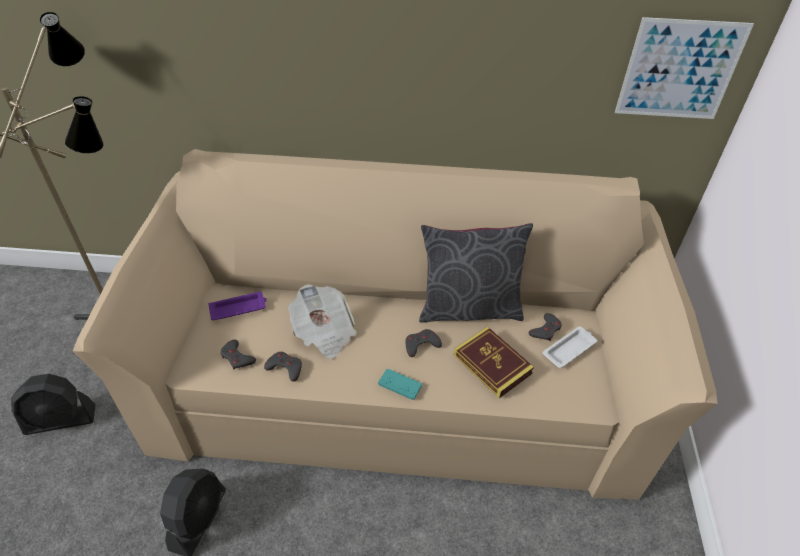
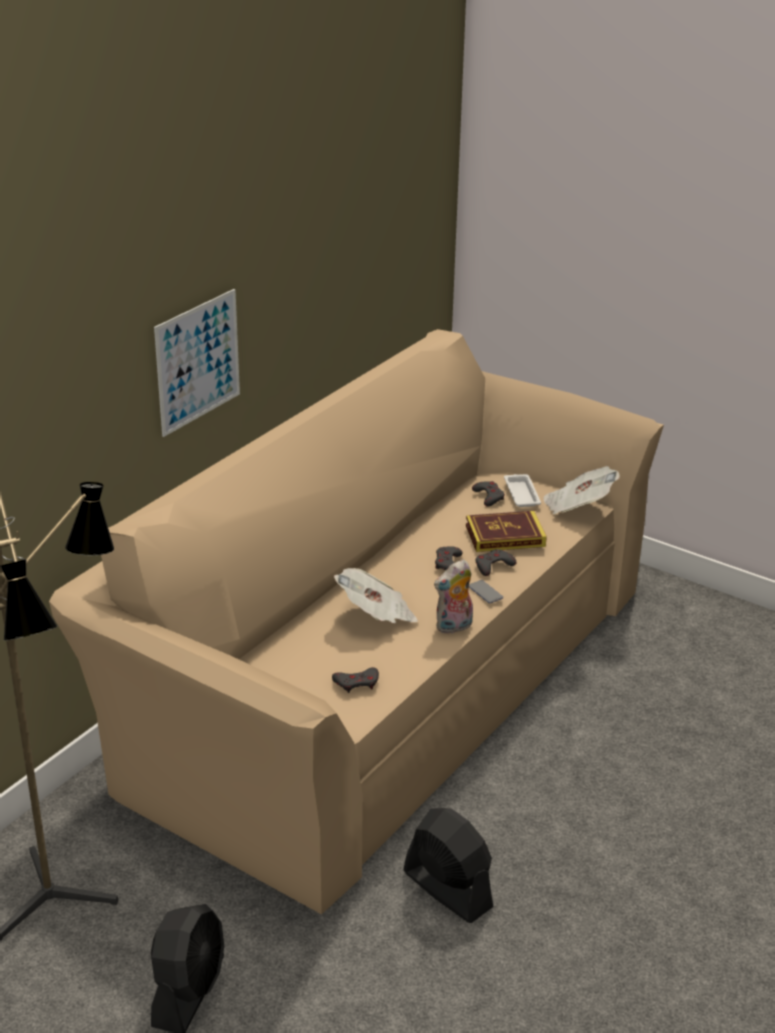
camera: 60 degrees left, 15 degrees down
purple tray [208,292,267,320] -> none
grey game controller [264,352,302,382] -> grey game controller moved to [475,549,516,576]
turquoise game controller [378,369,422,400] -> phone [469,580,503,603]
grey pillow [419,223,533,323] -> none
picture [615,17,754,119] -> picture moved to [154,289,240,437]
none -> plush toy [434,560,473,634]
none -> newspaper [543,466,620,514]

